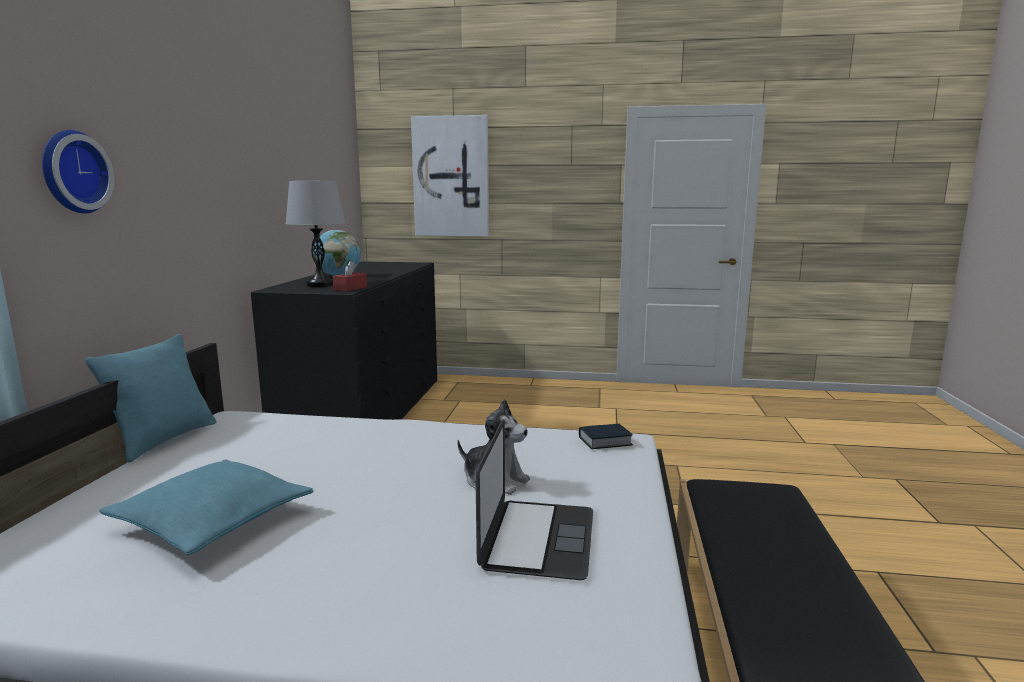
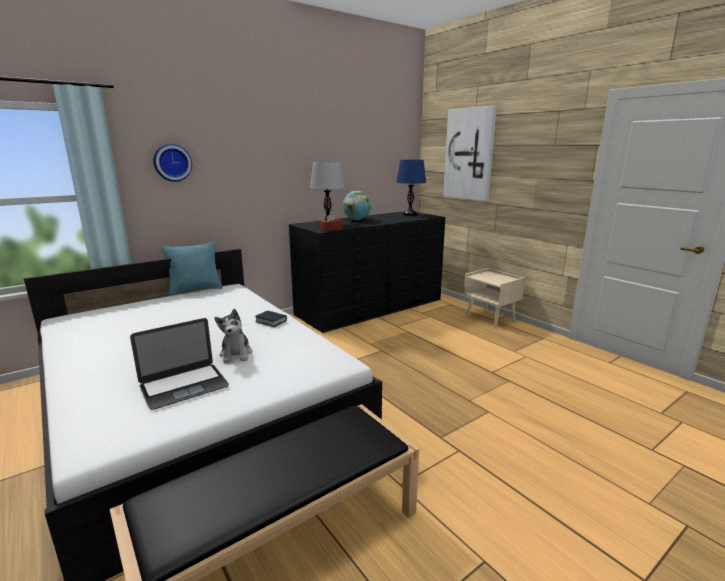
camera: 45 degrees right, 5 degrees up
turquoise pillow [99,460,314,555] -> none
book [579,424,633,449] -> book moved to [255,311,287,327]
none -> blue table lamp [396,160,426,216]
none -> beige nightstand [464,268,525,328]

